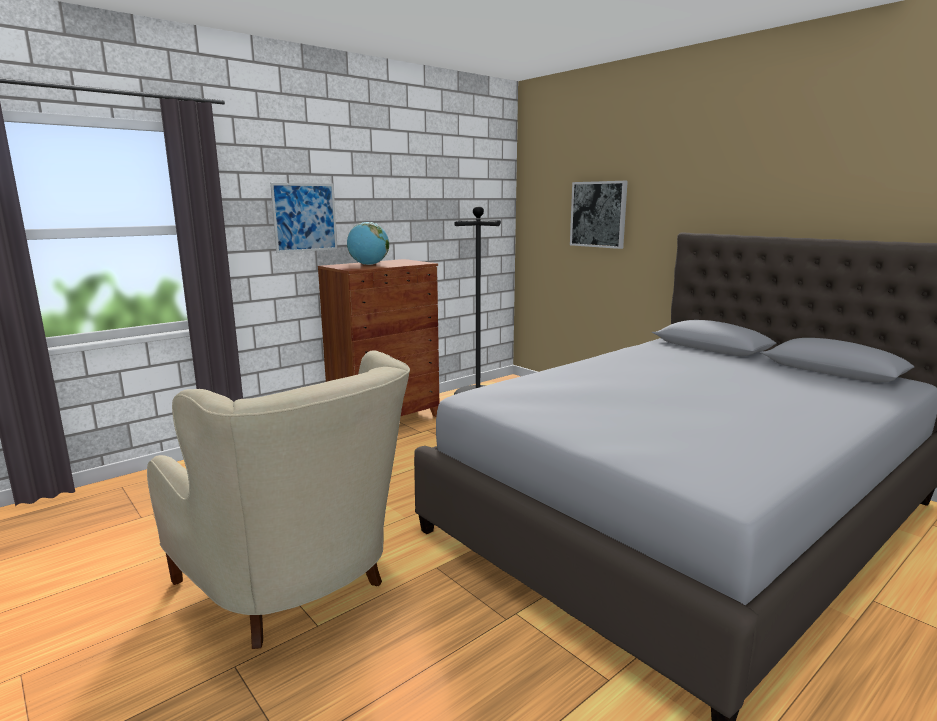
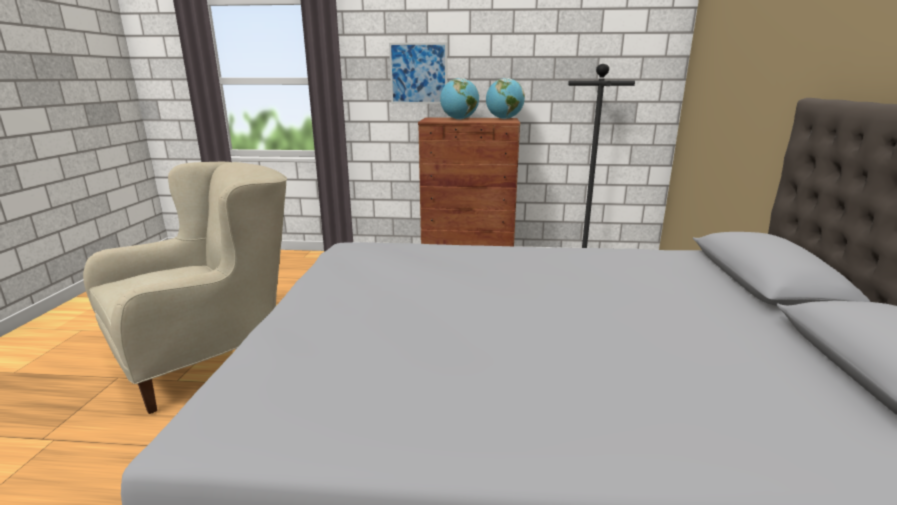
camera: 45 degrees right, 5 degrees up
beige armchair [147,350,410,649] -> beige armchair turned 135 degrees counterclockwise [83,162,287,414]
picture [570,181,628,249] -> none
none -> globe [486,78,525,119]

